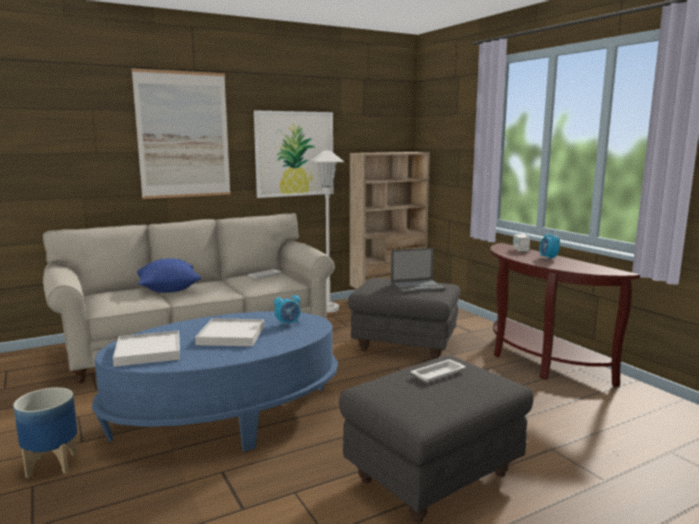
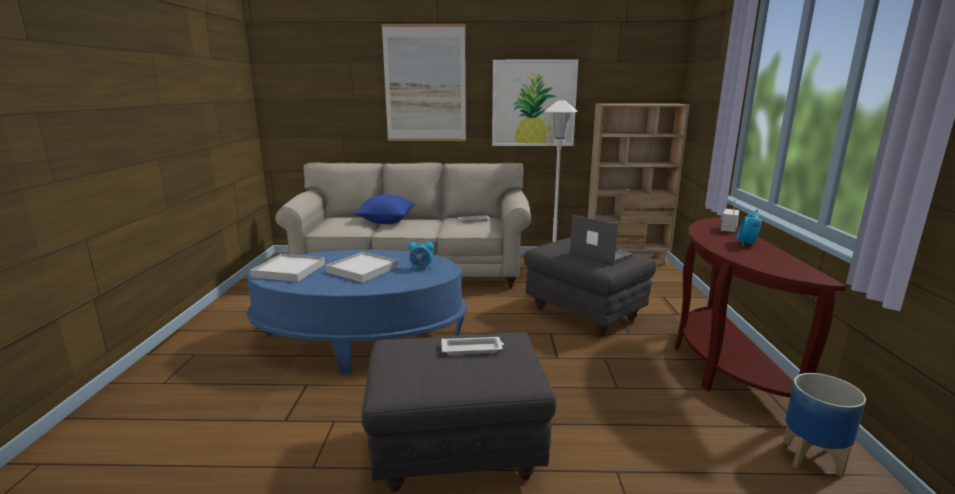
camera: 30 degrees right, 5 degrees up
planter [13,387,78,479] -> planter moved to [783,373,866,478]
laptop [391,248,446,293] -> laptop turned 150 degrees counterclockwise [570,215,633,264]

